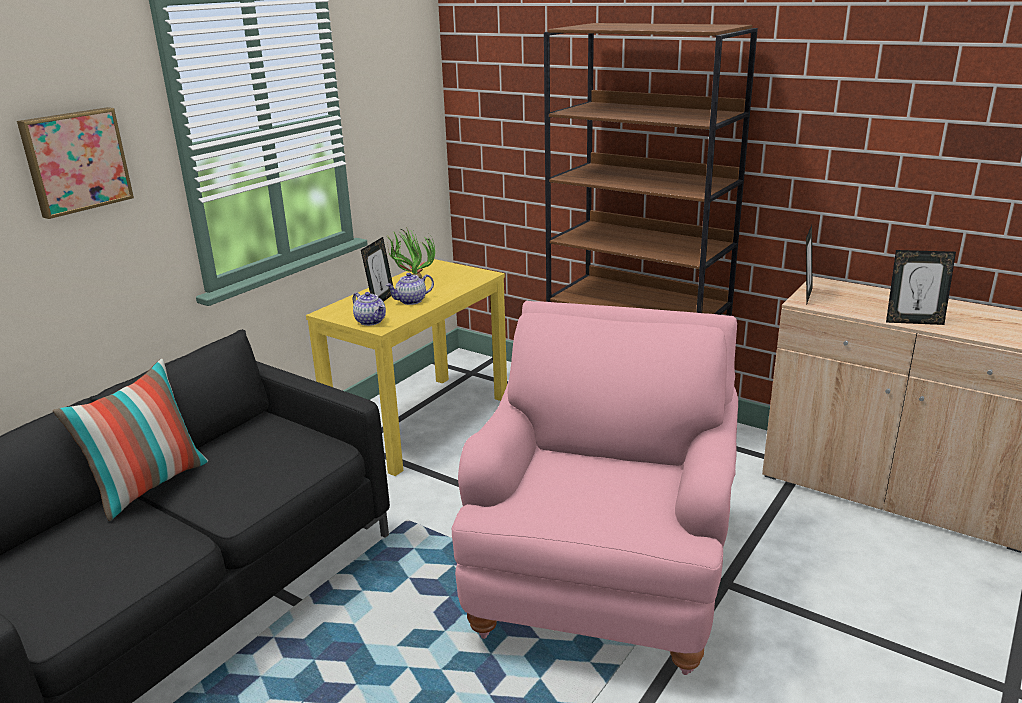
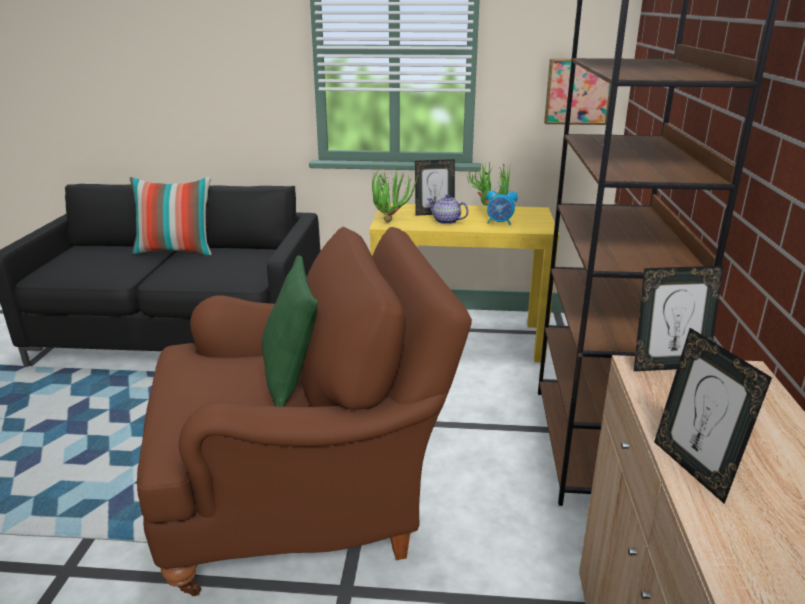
camera: 60 degrees right, 0 degrees up
picture [17,107,134,219] -> picture moved to [544,59,611,125]
teapot [353,292,386,326] -> potted plant [372,168,417,223]
pink armchair [452,301,738,675] -> brown armchair [137,227,472,596]
none -> green pillow [262,255,318,407]
none -> alarm clock [486,186,518,225]

